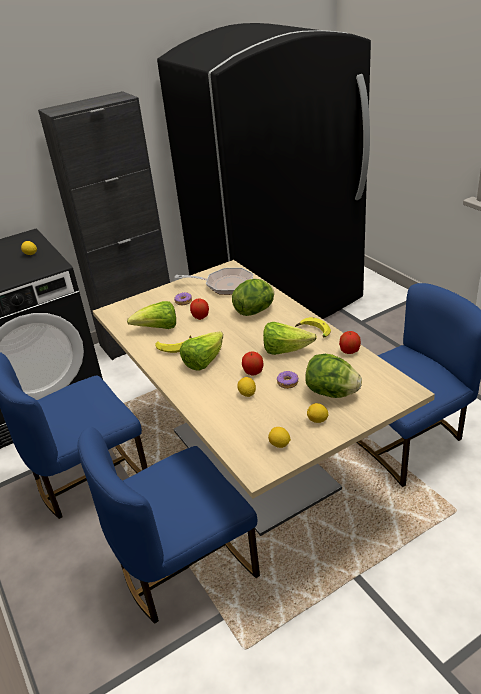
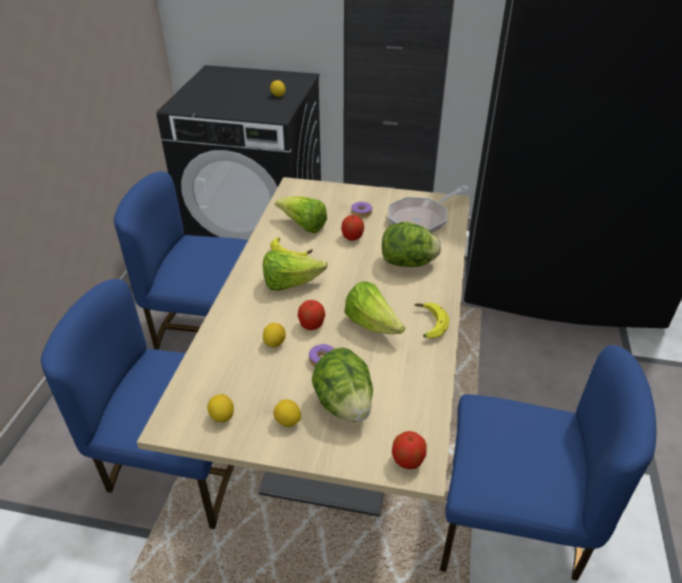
camera: 40 degrees right, 5 degrees up
frying pan [175,268,253,295] -> frying pan turned 90 degrees clockwise [388,185,469,233]
apple [339,331,361,354] -> apple moved to [392,431,427,469]

